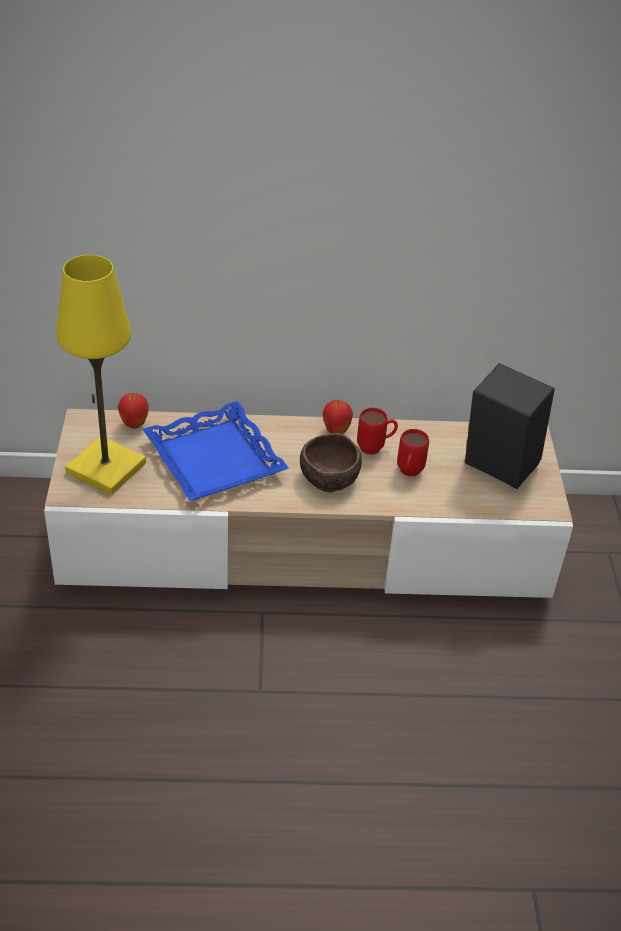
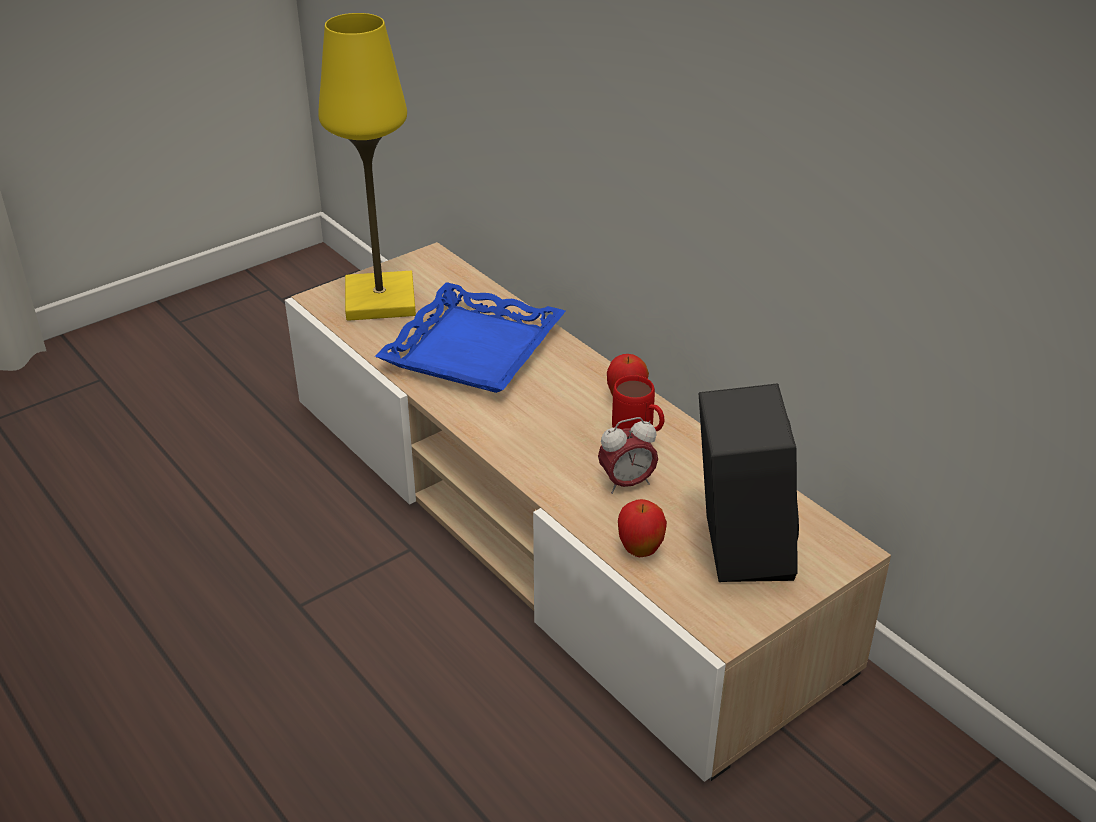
camera: 55 degrees right, 5 degrees down
apple [118,393,149,429] -> apple moved to [618,499,667,557]
brown bowl [300,433,362,493] -> none
red mug [397,429,429,477] -> alarm clock [598,417,658,494]

